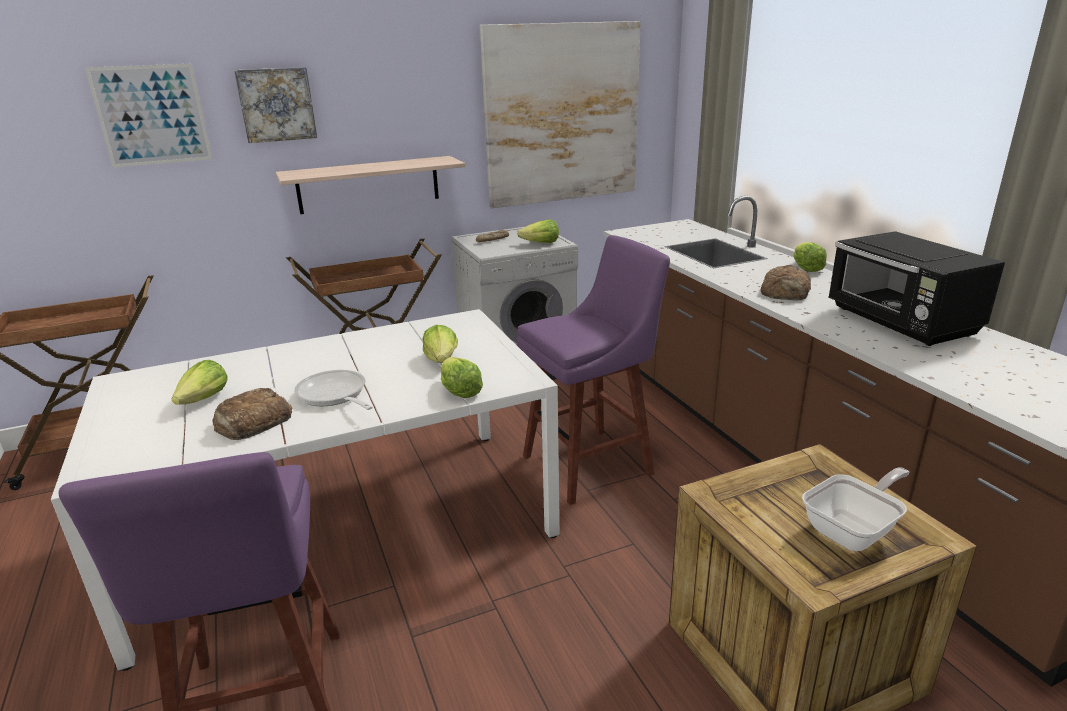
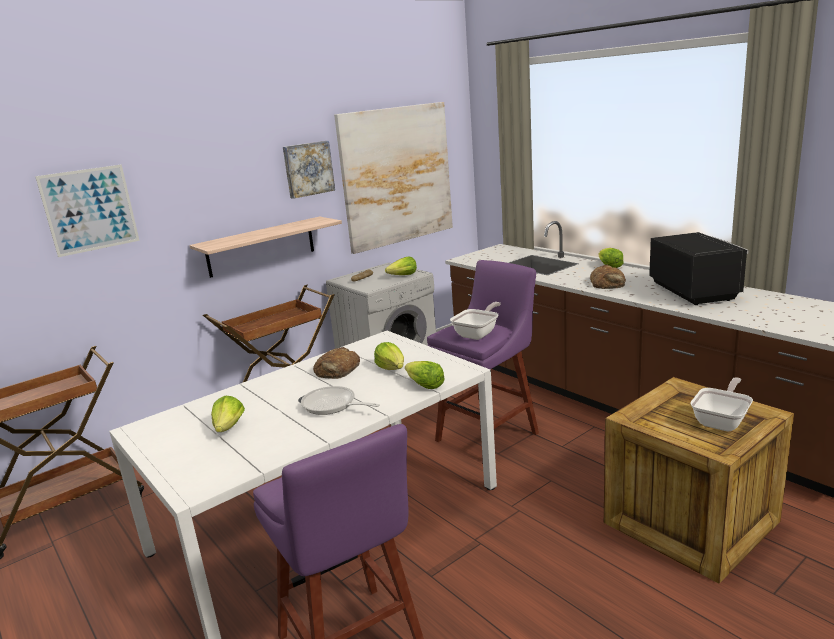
camera: 15 degrees left, 5 degrees down
bread [212,388,292,440] -> bread moved to [313,347,360,379]
picture [234,67,317,143] -> picture moved to [283,141,335,199]
black microwave [828,231,1005,346] -> black microwave turned 150 degrees counterclockwise [649,232,749,305]
none -> frying pan [450,302,501,340]

